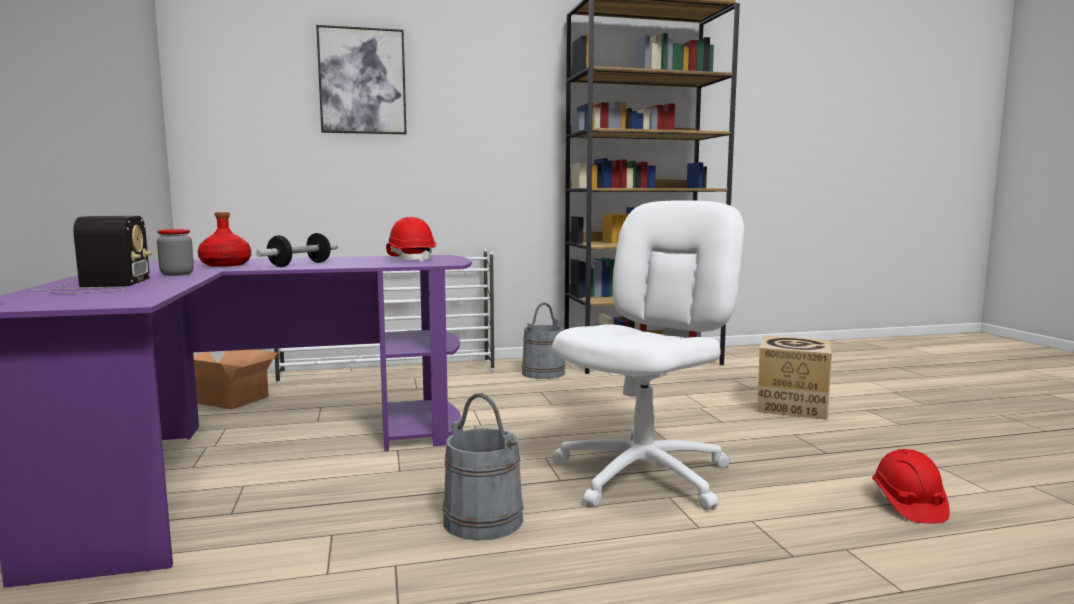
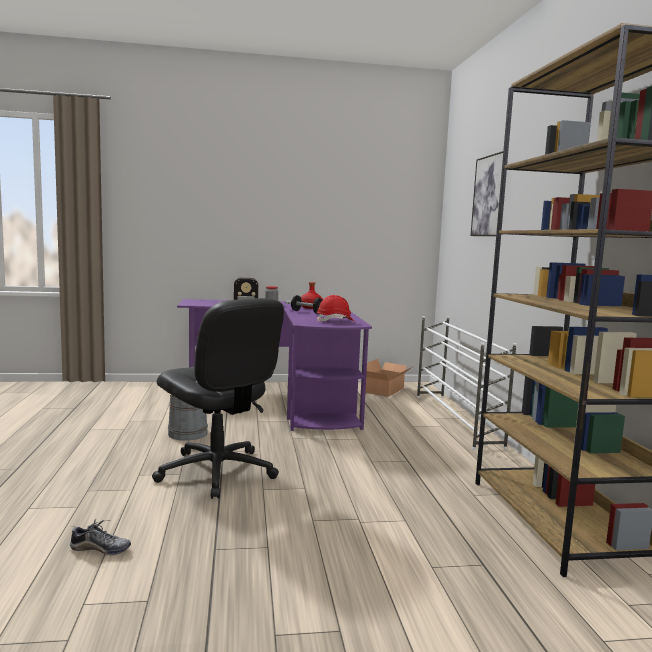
camera: 95 degrees right, 0 degrees up
grey bucket [522,302,565,379] -> none
white office chair [552,200,744,510] -> black office chair [152,298,284,499]
cardboard box [757,335,832,420] -> none
red hard hat [872,449,950,524] -> shoe [70,519,131,555]

